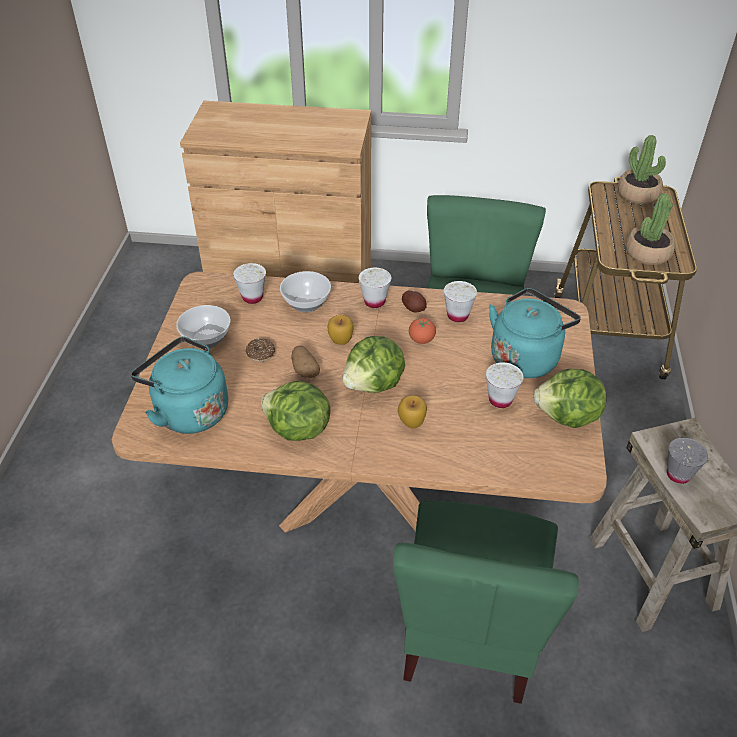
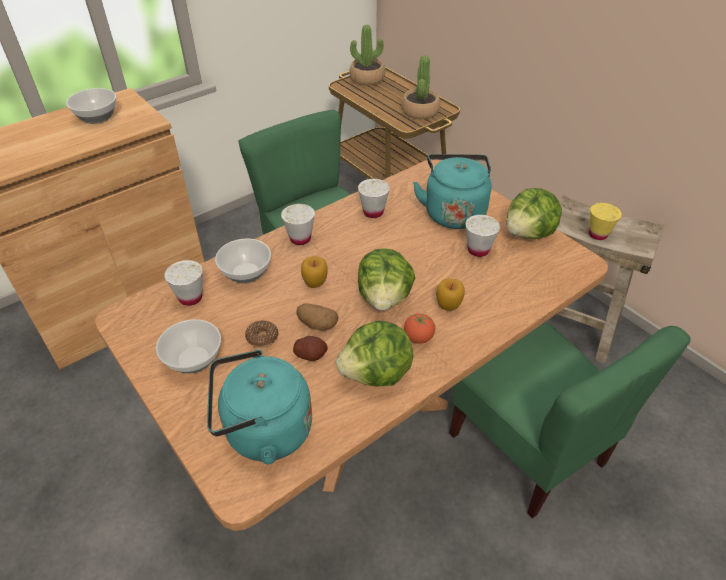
camera: 45 degrees left, 0 degrees up
potato [402,291,427,313] -> potato moved to [293,336,328,361]
tomato [409,318,436,344] -> tomato moved to [404,314,435,344]
grey cup [667,438,708,484] -> yellow cup [589,203,622,240]
none -> bowl [66,88,116,124]

